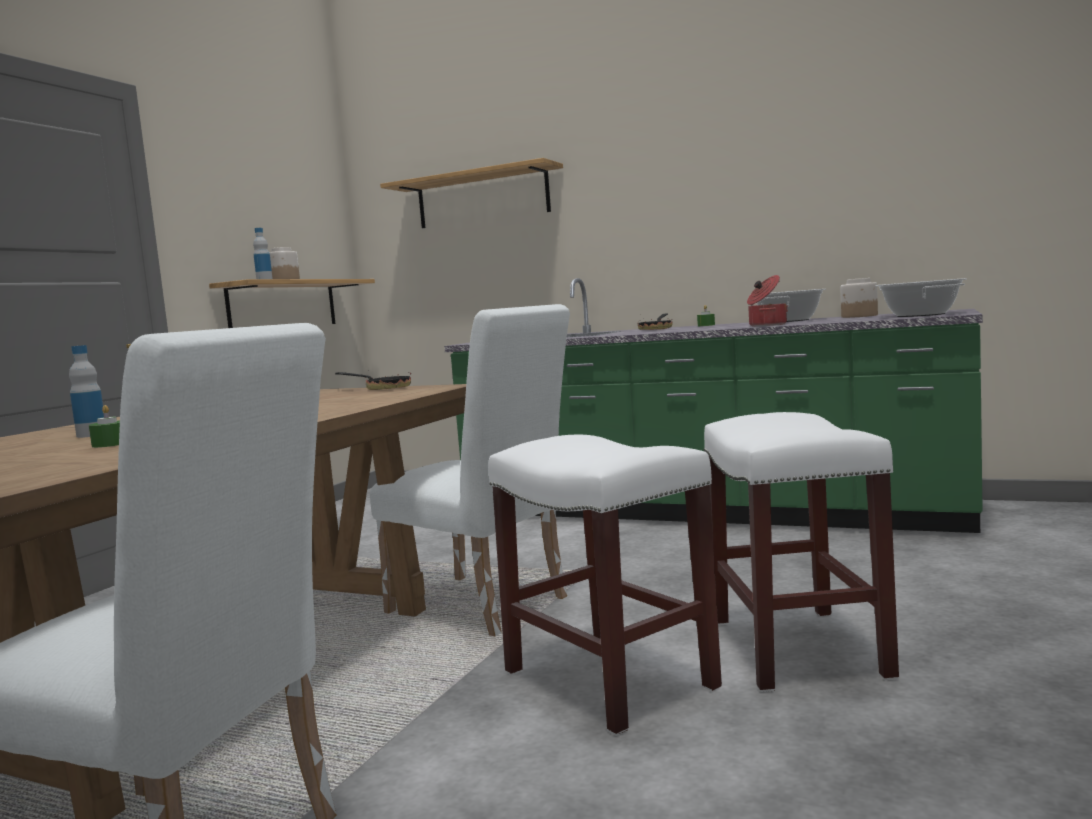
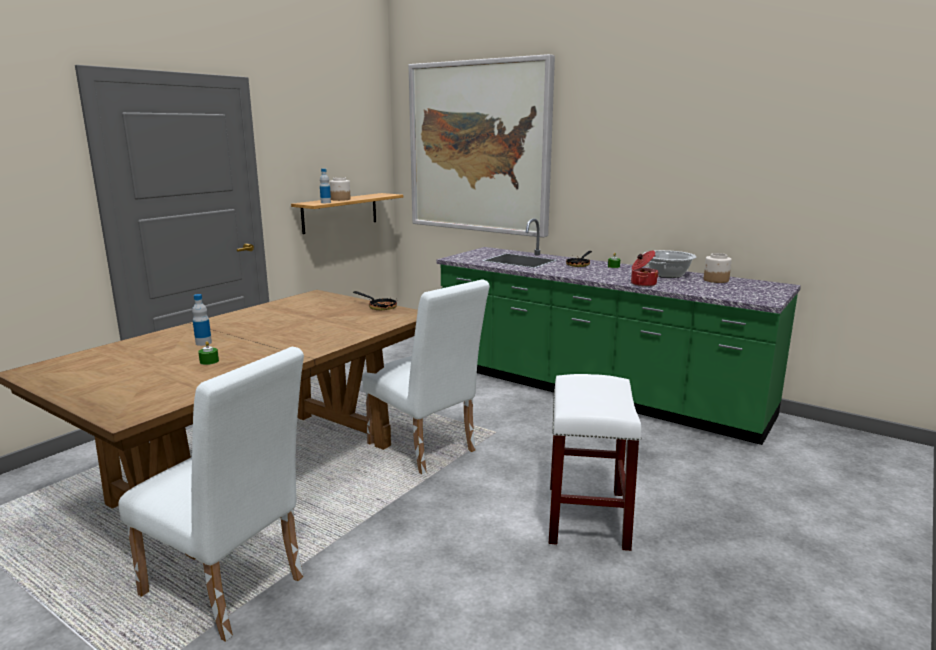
camera: 10 degrees right, 10 degrees up
shelf [380,158,563,228] -> picture [408,54,555,238]
white stool [488,435,722,736] -> none
cooking pot [875,278,967,317] -> none

